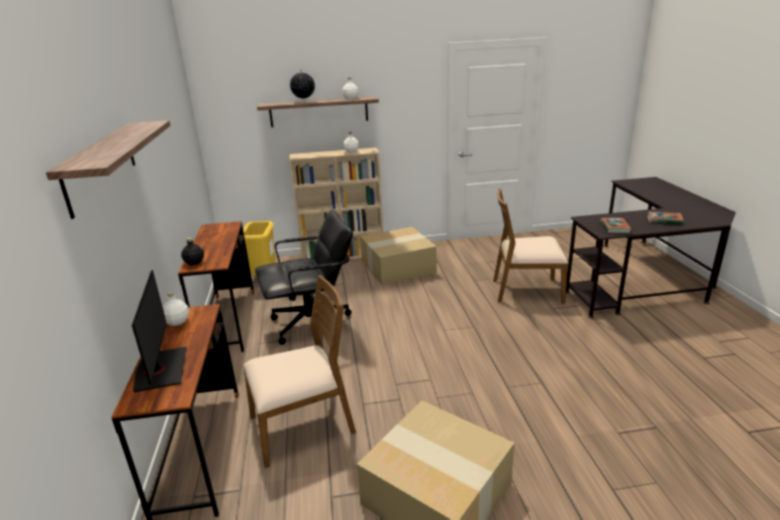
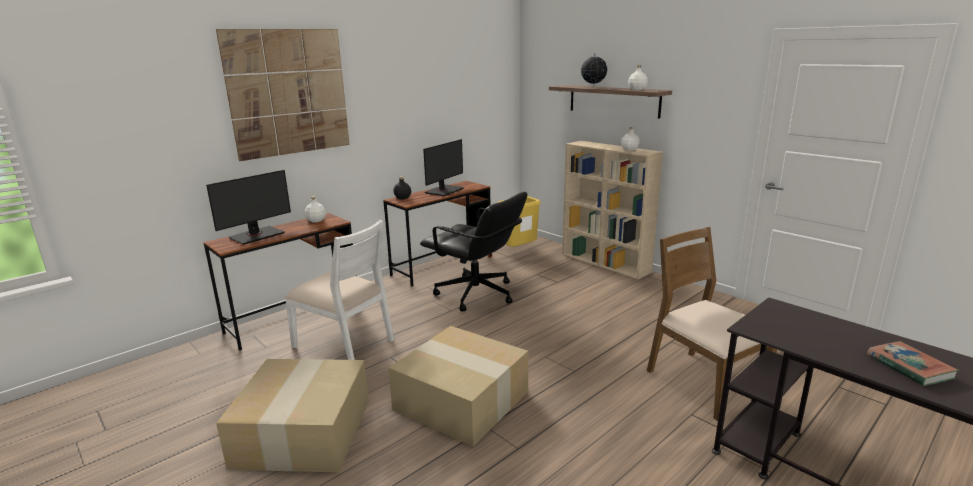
camera: 55 degrees right, 5 degrees down
shelf [46,120,170,219] -> picture [216,29,350,161]
brown chair [243,275,356,468] -> white chair [285,220,394,360]
cardboard box [360,227,437,285] -> cardboard box moved to [388,326,528,447]
book [600,218,632,233] -> none
none -> monitor [423,139,464,196]

